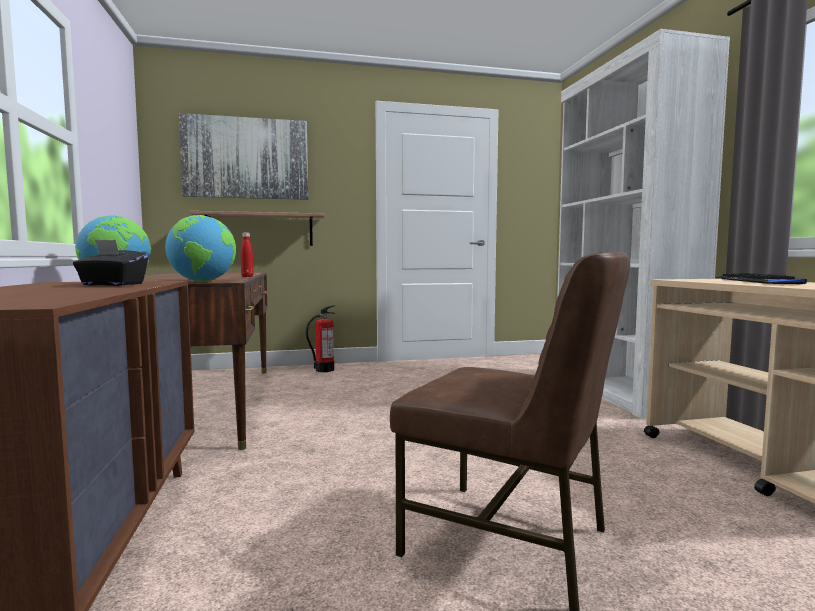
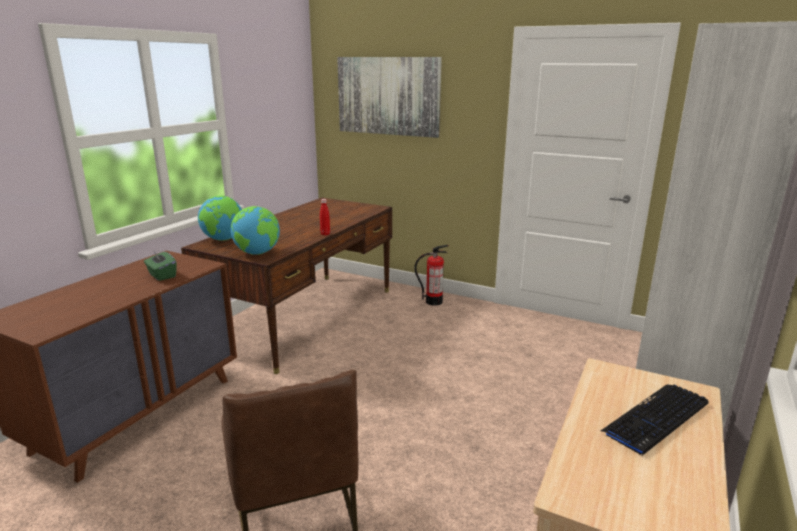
camera: 40 degrees right, 15 degrees up
black tissue box [73,240,148,286] -> green tissue box [144,250,176,281]
shelf [190,211,325,246] -> none

